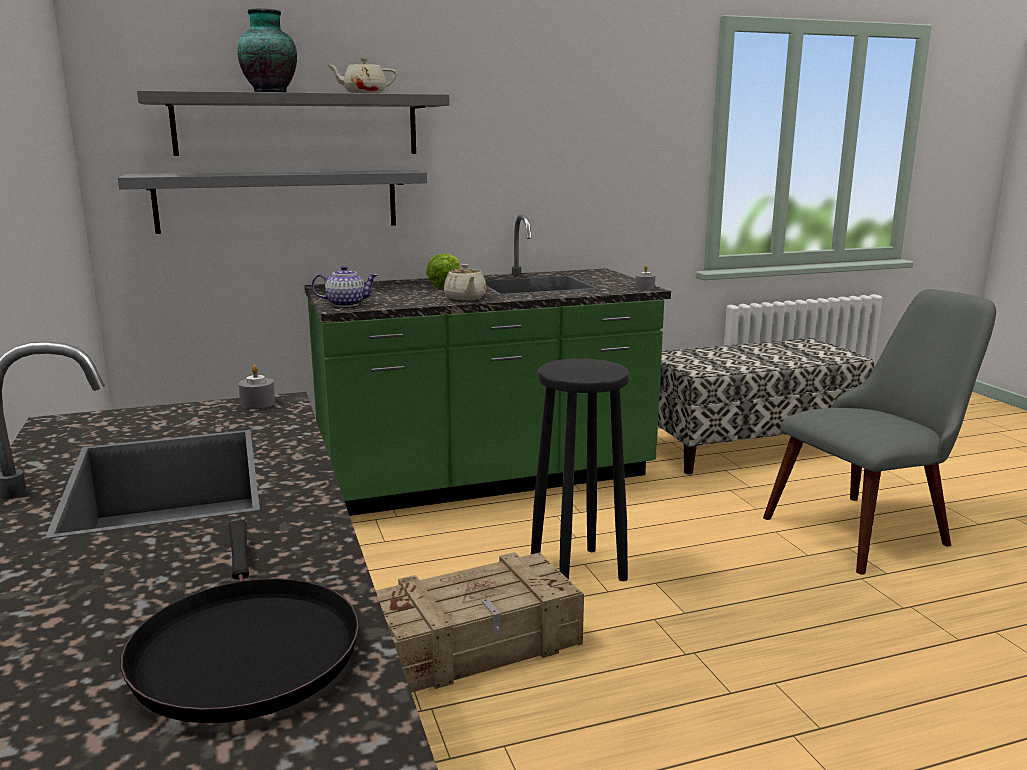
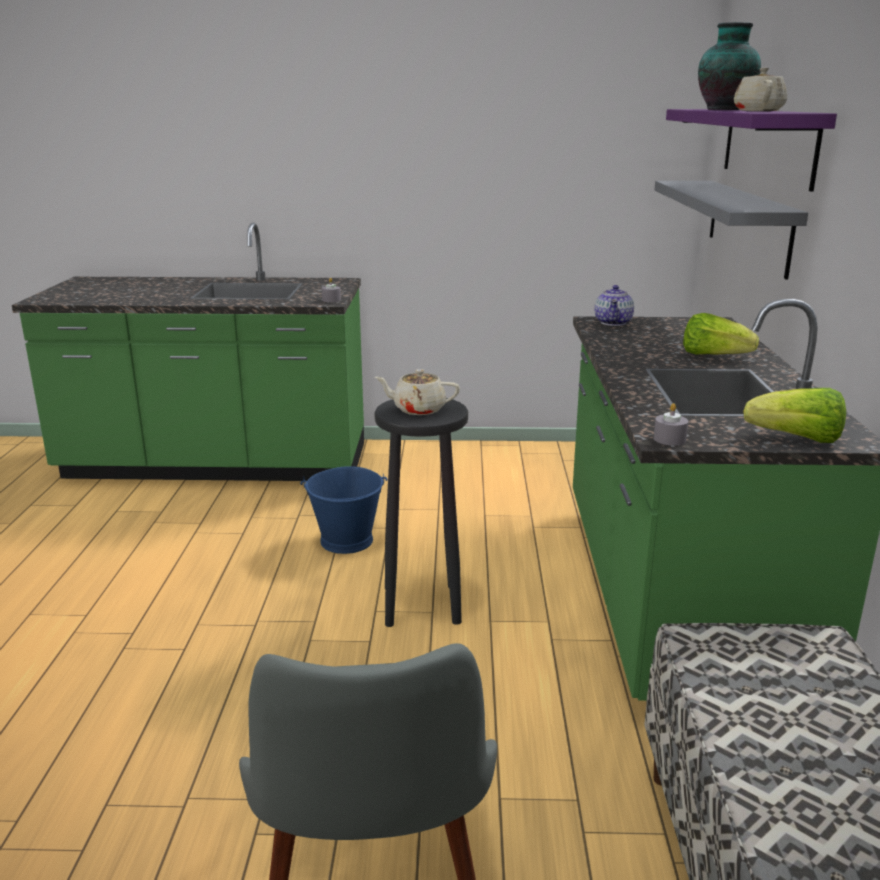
camera: 110 degrees right, 5 degrees up
black frying pan [120,520,359,723] -> none
grey shelf [137,90,449,156] -> purple shelf [666,109,837,192]
crate [376,552,584,693] -> blue bucket [300,466,388,554]
beige teapot [444,264,487,300] -> beige teapot moved to [375,369,460,415]
none -> lettuce [743,388,846,443]

